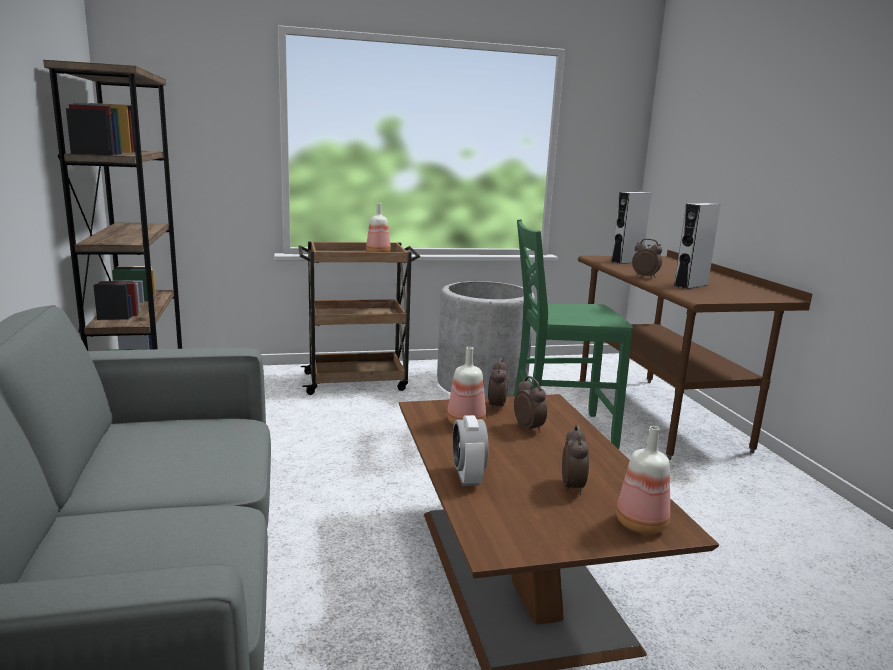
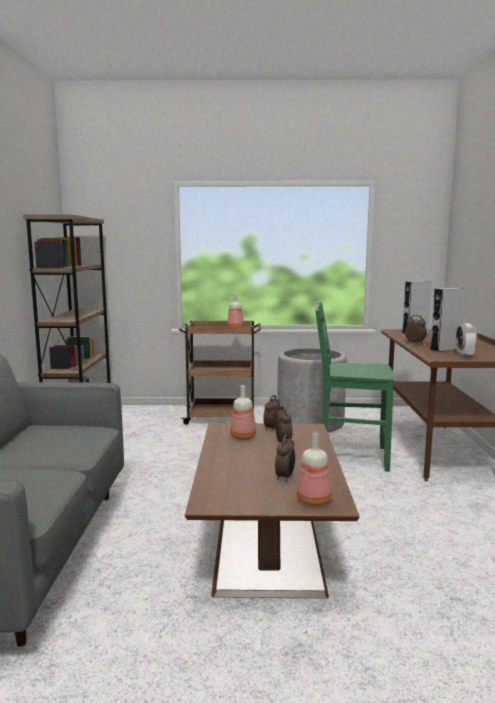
camera: 15 degrees right, 5 degrees down
alarm clock [452,415,489,486] -> alarm clock moved to [456,323,477,358]

